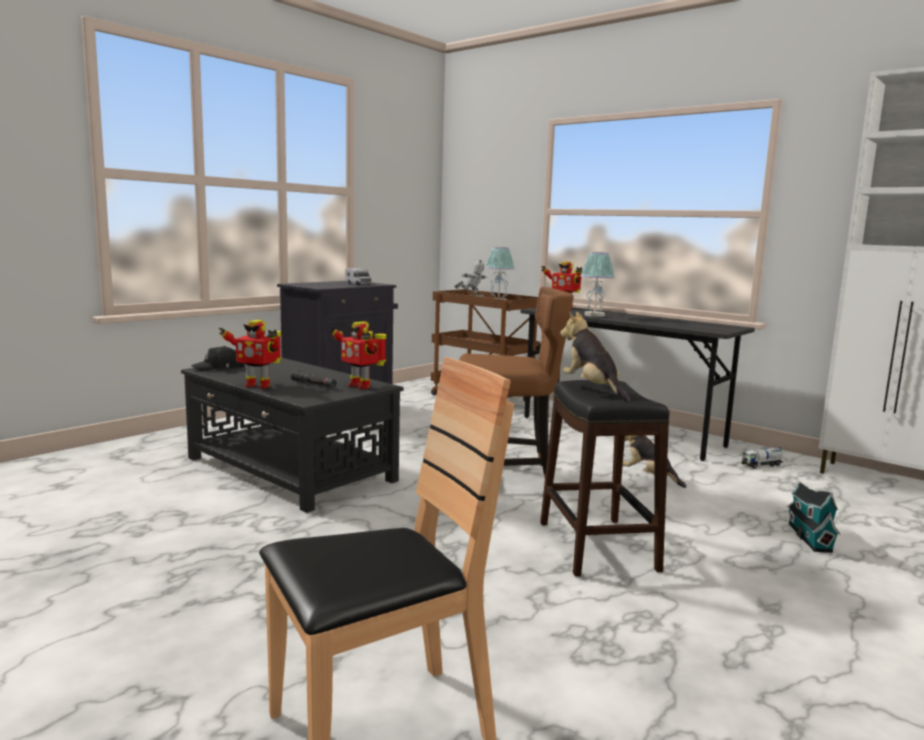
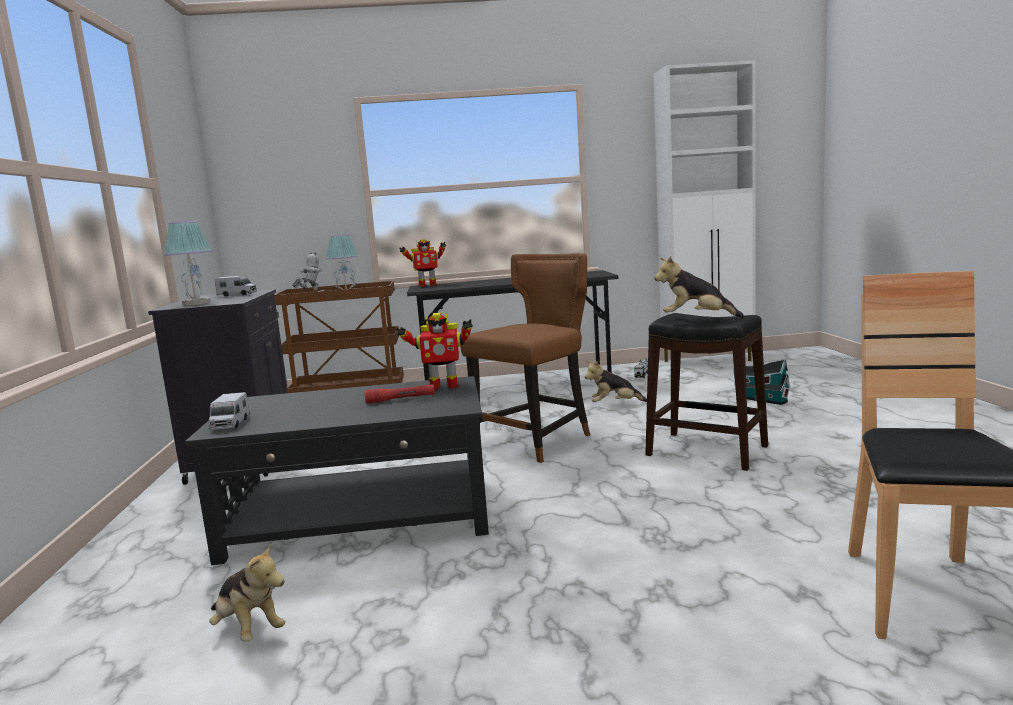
camera: 45 degrees left, 0 degrees up
black cap [191,346,244,372] -> toy truck [208,392,250,430]
toy robot [218,320,282,389] -> none
black flashlight [291,370,337,388] -> red flashlight [365,384,435,404]
table lamp [580,252,615,317] -> table lamp moved to [164,221,212,306]
none -> plush toy [209,543,285,642]

